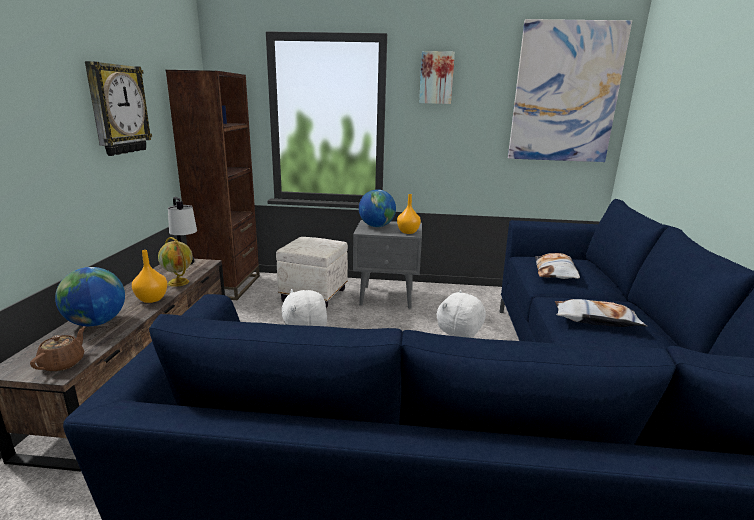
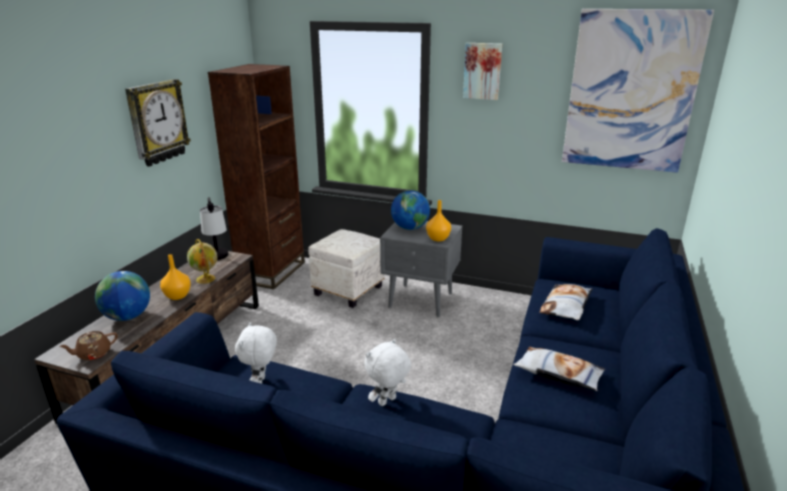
camera: 15 degrees right, 5 degrees up
brown teapot [30,326,85,372] -> brown teapot turned 150 degrees counterclockwise [59,331,118,360]

